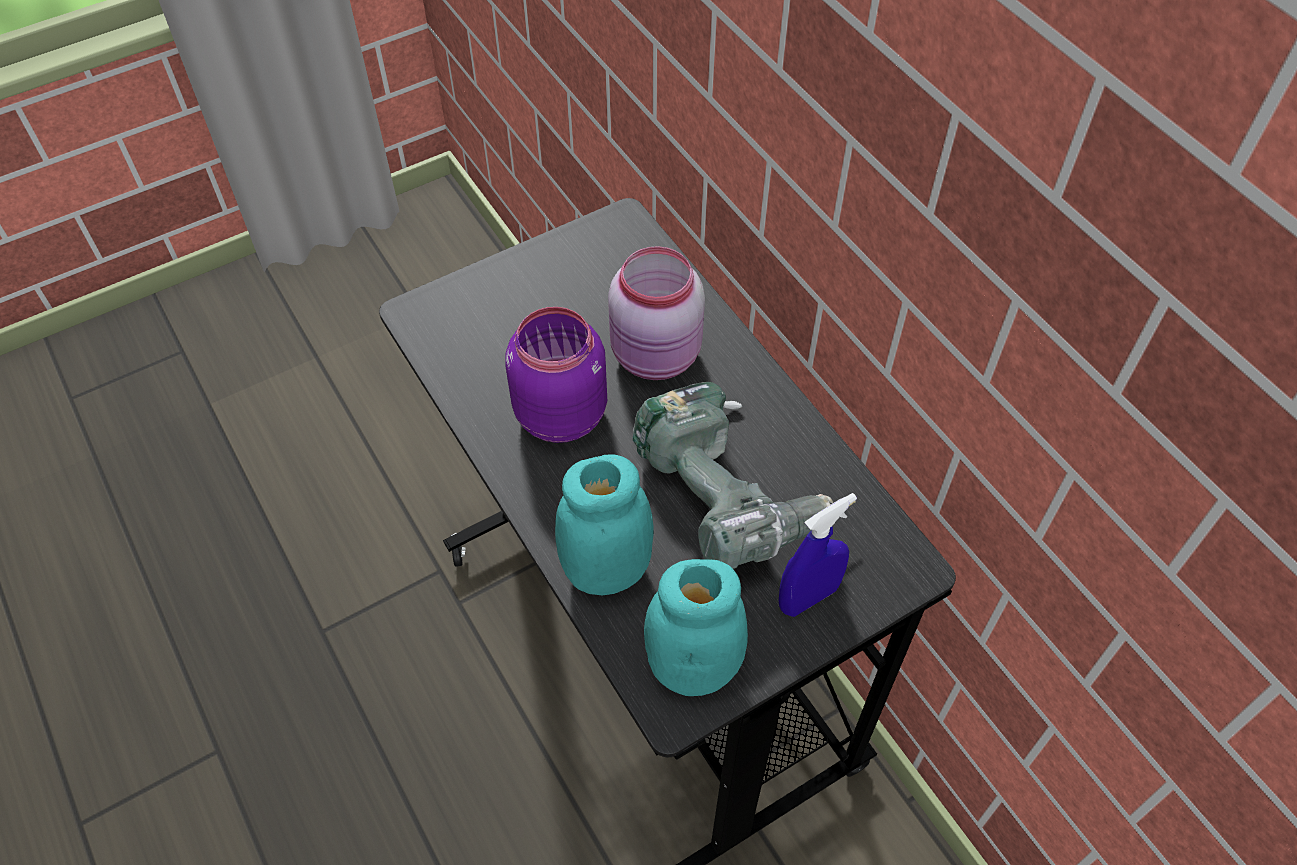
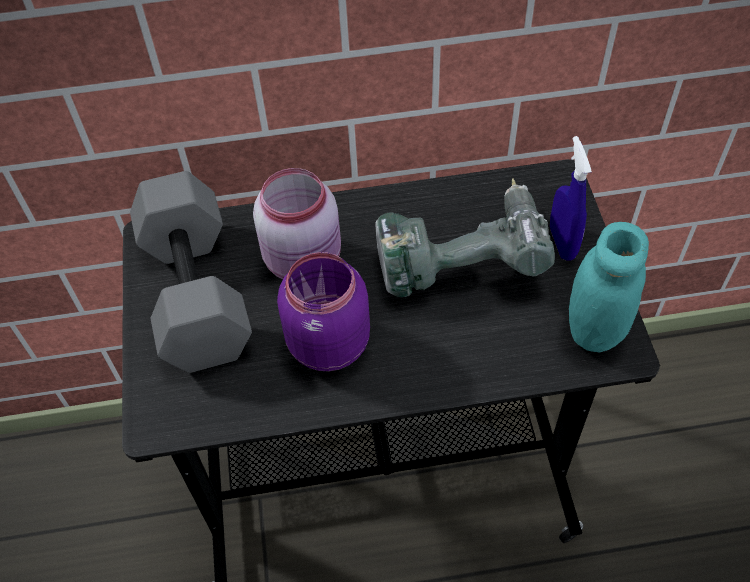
camera: 65 degrees left, 0 degrees up
turquoise jar [555,455,654,595] -> none
none -> grey dumbbell [130,171,252,373]

